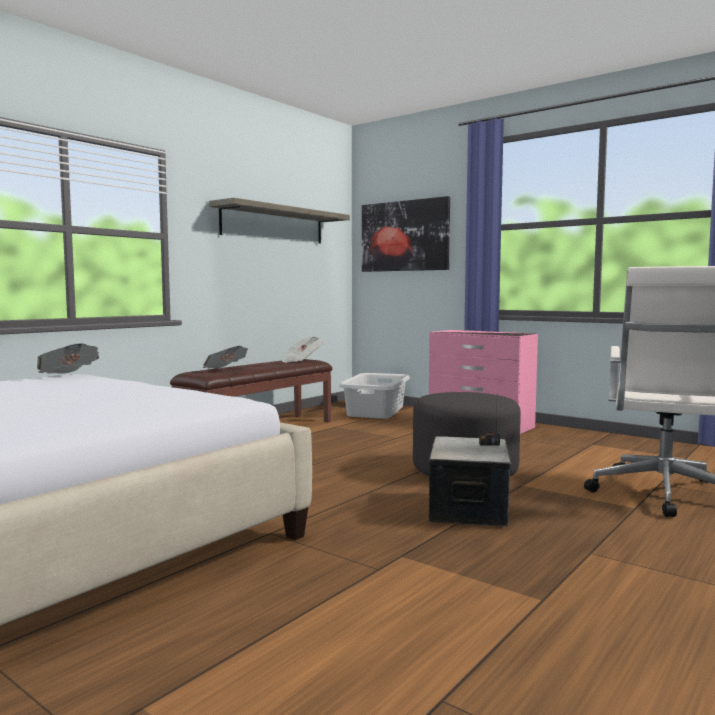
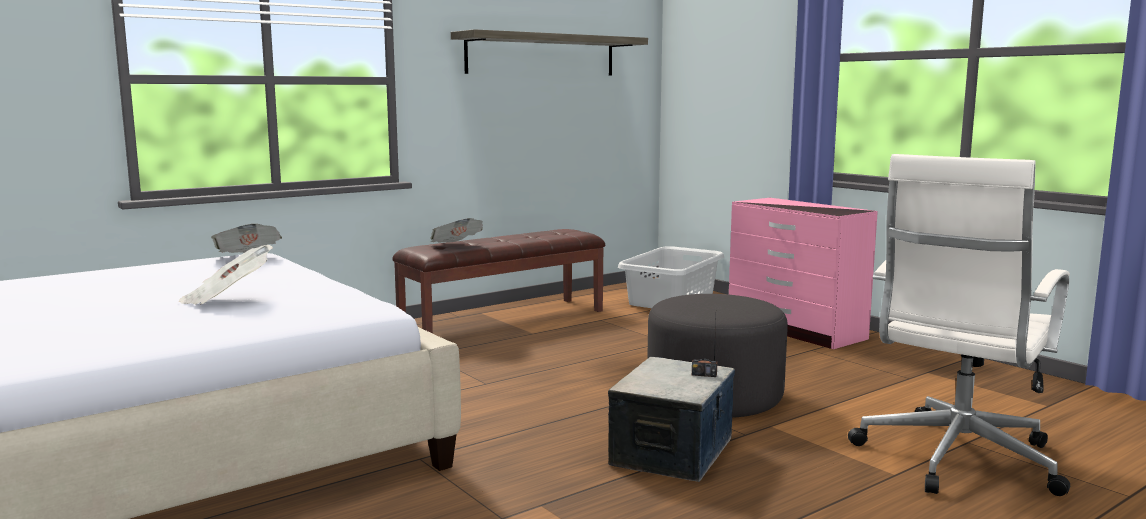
camera: 15 degrees right, 5 degrees up
newspaper [282,337,323,362] -> newspaper moved to [178,245,273,305]
picture [362,196,450,272] -> none

